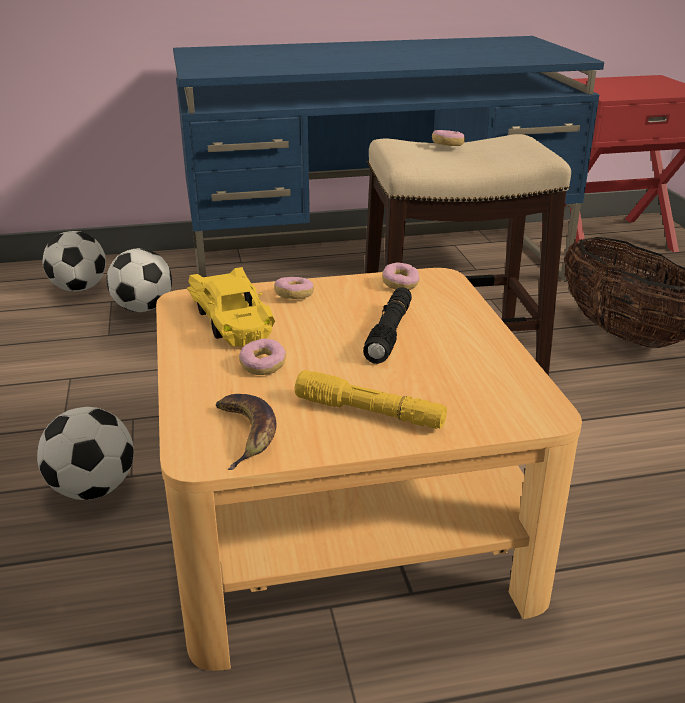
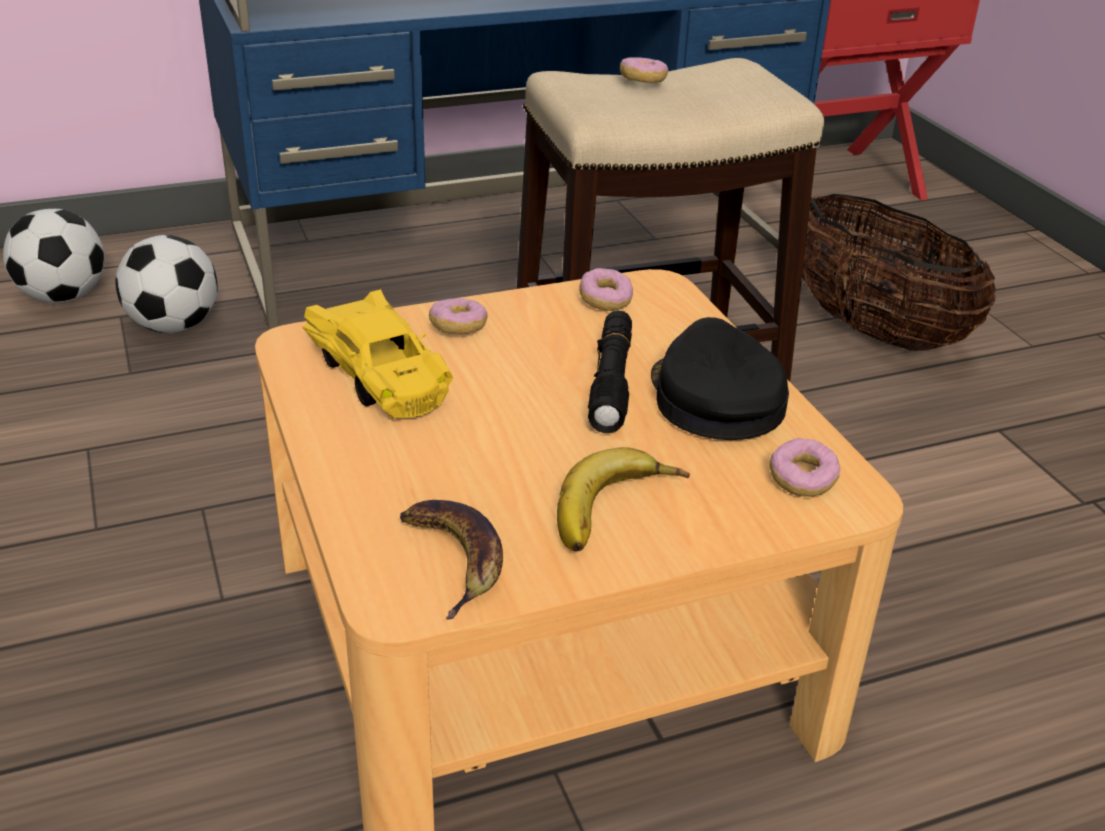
camera: 10 degrees left, 5 degrees up
football [37,407,134,500] -> none
donut [239,338,286,375] -> donut moved to [770,438,840,497]
yellow flashlight [295,370,447,429] -> banana [557,447,690,551]
none -> black cap [651,317,789,440]

